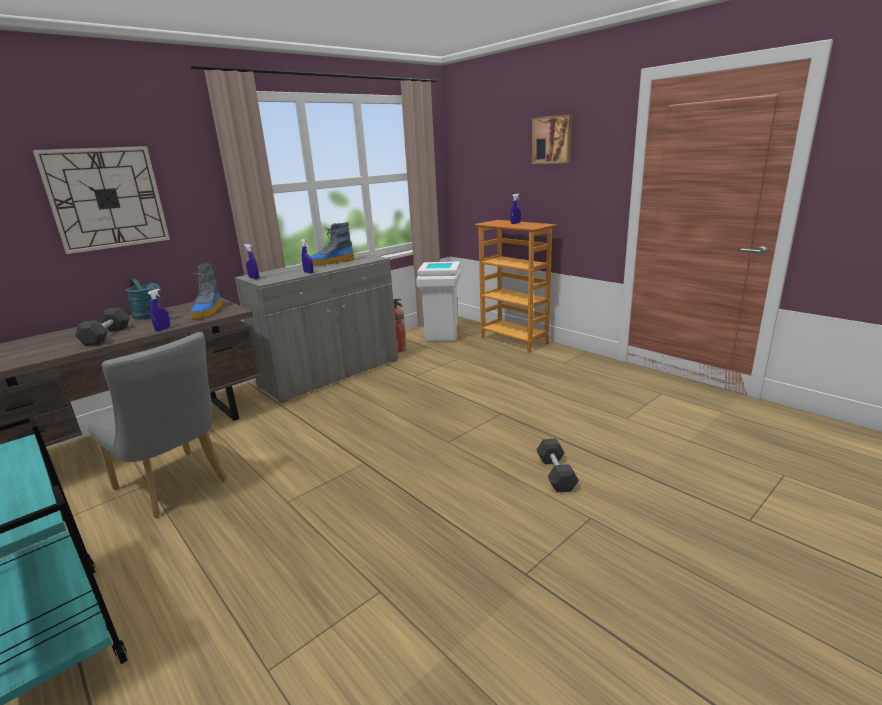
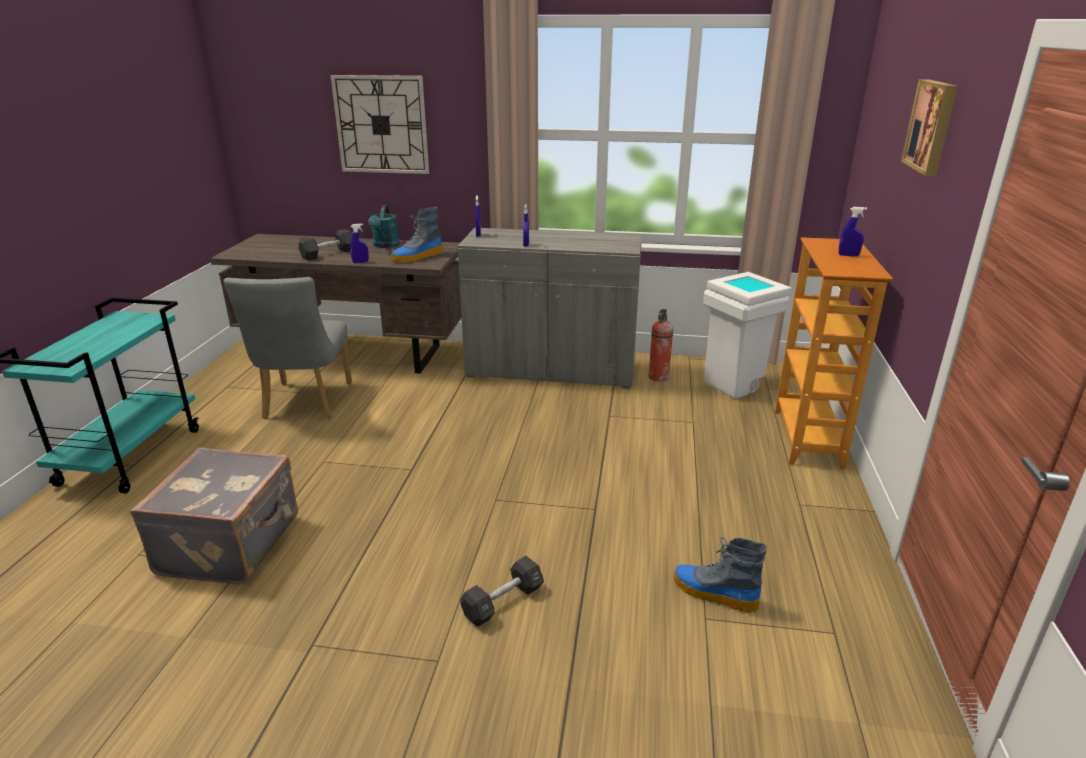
camera: 50 degrees right, 5 degrees up
boot [310,222,354,266] -> boot moved to [674,537,767,613]
none -> grey suitcase [130,447,298,584]

